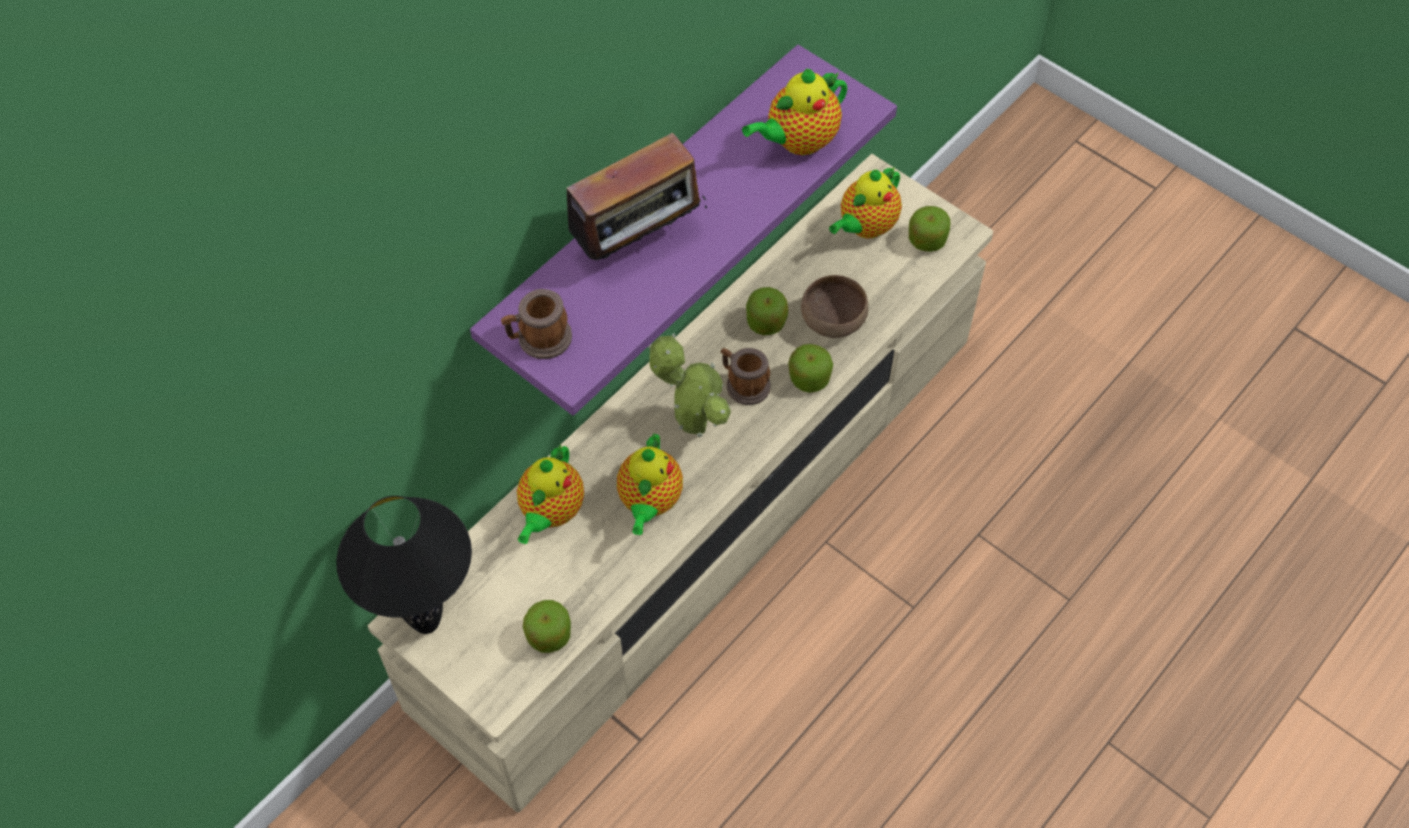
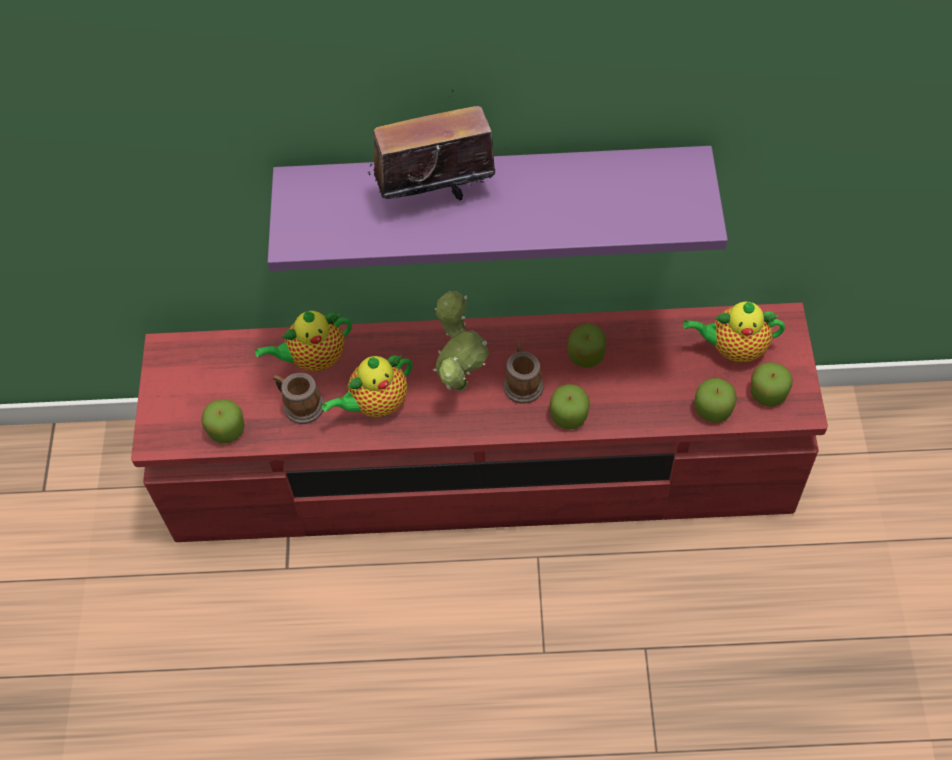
camera: 50 degrees right, 0 degrees up
black table lamp [336,496,472,634] -> none
beige tv stand [367,153,993,812] -> red tv stand [131,302,828,542]
mug [501,289,572,359] -> mug moved to [273,373,324,424]
radio [567,133,707,261] -> radio turned 150 degrees clockwise [367,90,495,201]
teapot [742,69,847,155] -> none
brown bowl [801,275,868,338] -> none
none -> apple [695,378,737,423]

